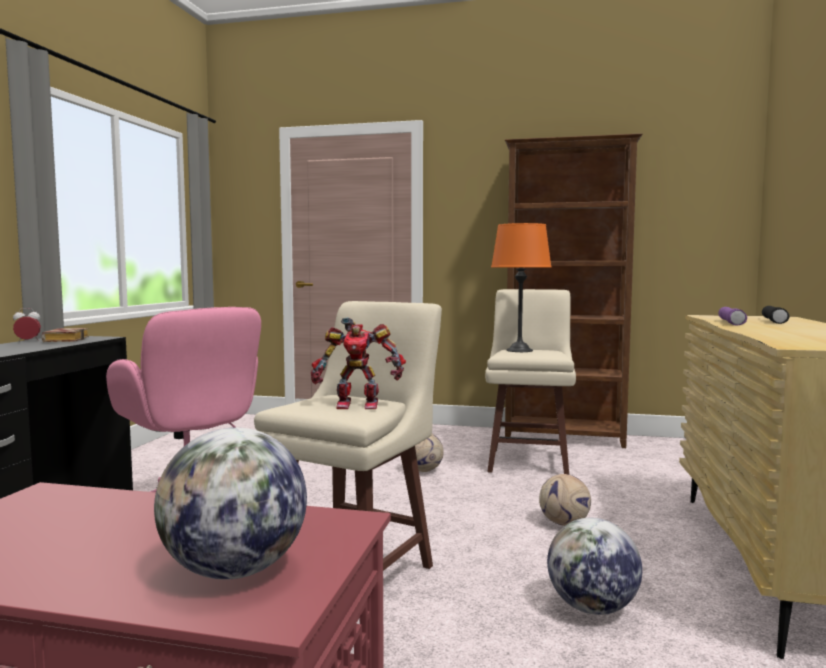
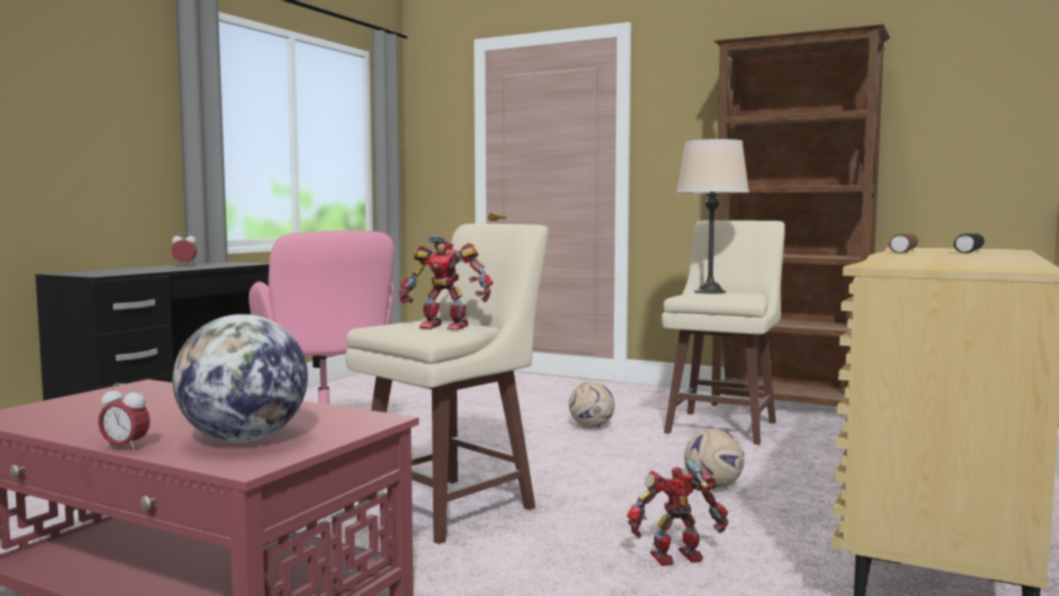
camera: 15 degrees right, 0 degrees up
book [42,328,89,342] -> none
orange table lamp [491,223,552,352] -> beige table lamp [676,139,749,294]
globe [547,518,642,615] -> toy robot [627,460,728,566]
purple flashlight [718,307,747,325] -> brown flashlight [889,234,918,254]
none -> alarm clock [98,383,150,451]

